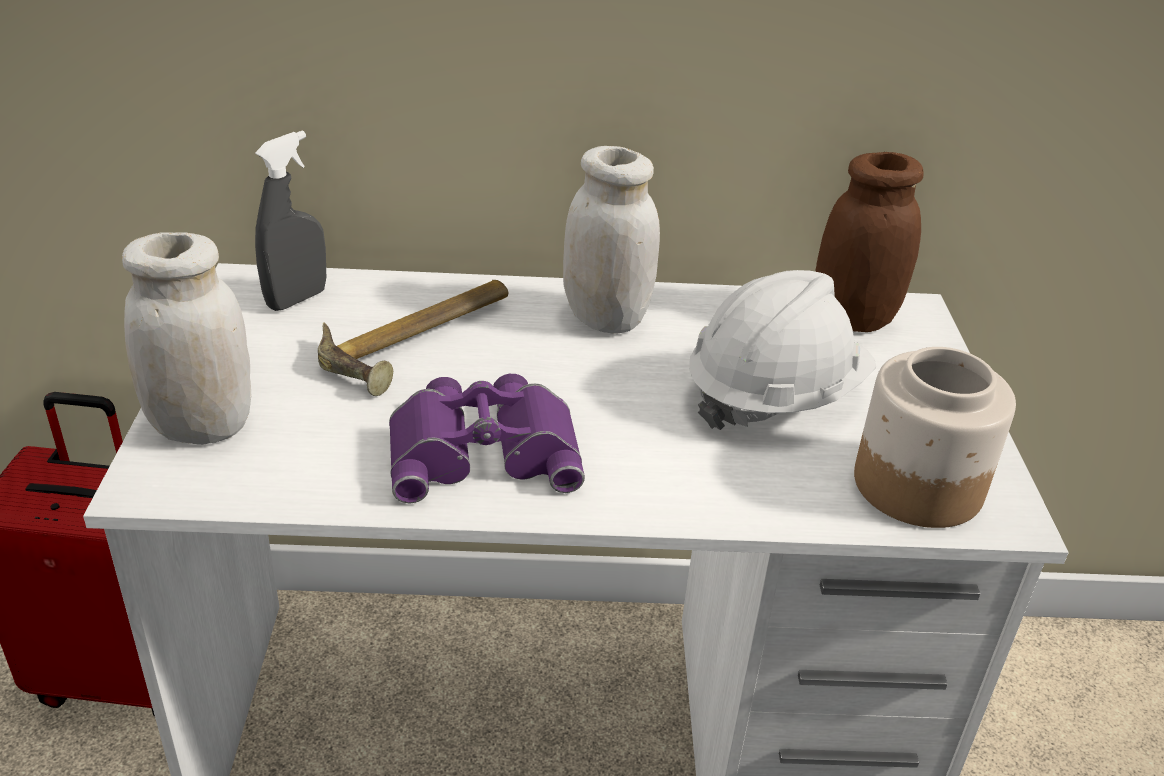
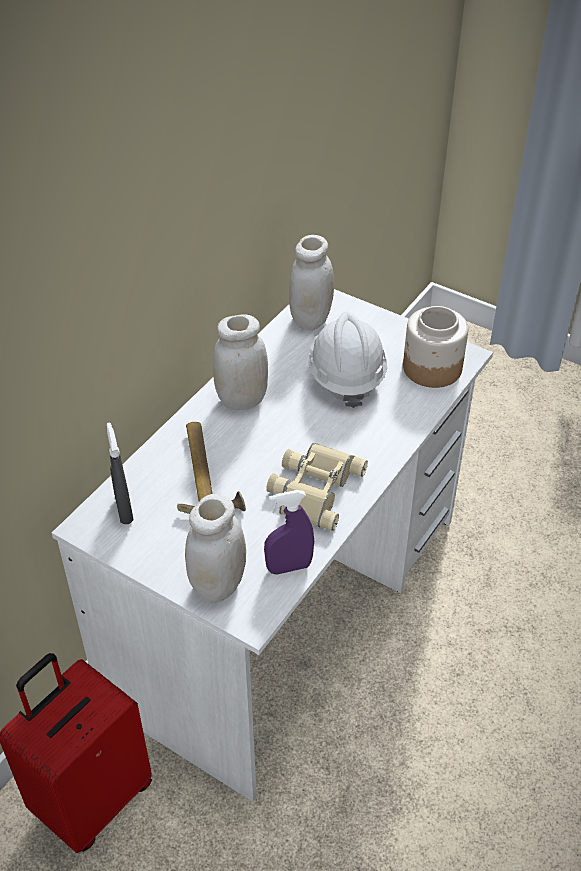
camera: 55 degrees left, 10 degrees up
purple binoculars [389,374,585,504] -> beige binoculars [266,443,368,531]
brown jar [815,152,924,332] -> white jar [289,235,334,330]
none -> purple spray bottle [264,490,314,575]

